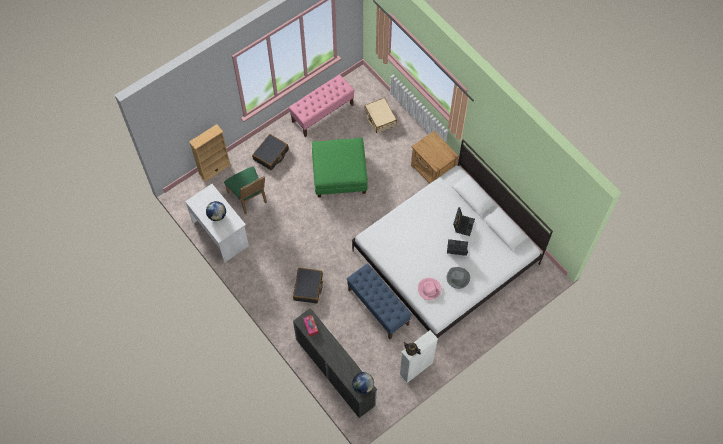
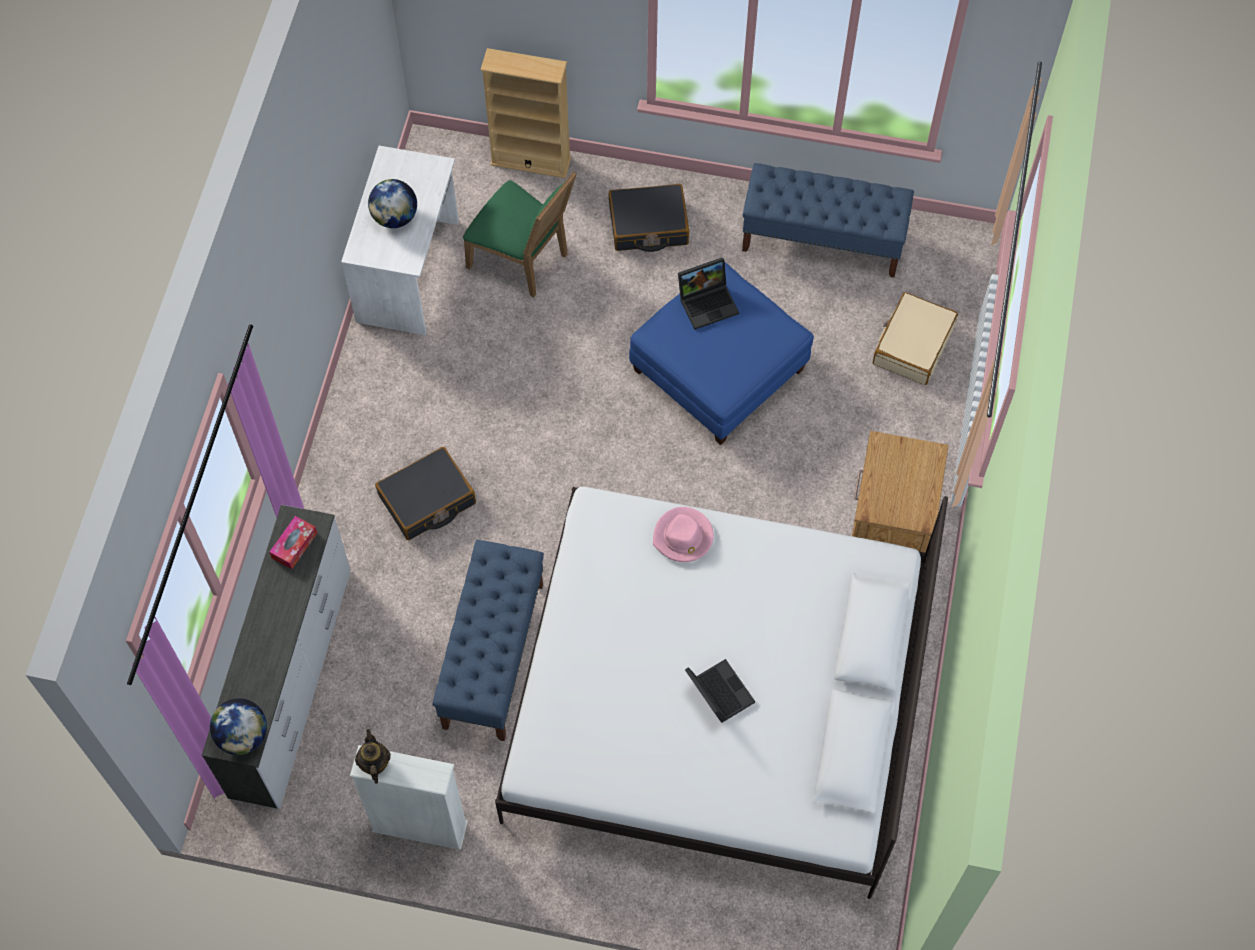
camera: 50 degrees right, 0 degrees up
green chair [224,167,267,214] -> green chair turned 75 degrees counterclockwise [463,171,577,298]
pink bench [289,74,355,137] -> blue bench [742,163,914,278]
green ottoman [312,138,368,197] -> blue ottoman [629,261,814,445]
pink hat [418,278,441,300] -> pink hat moved to [653,507,714,562]
grey hat [447,267,470,289] -> none
laptop [453,207,475,236] -> laptop moved to [678,257,739,330]

